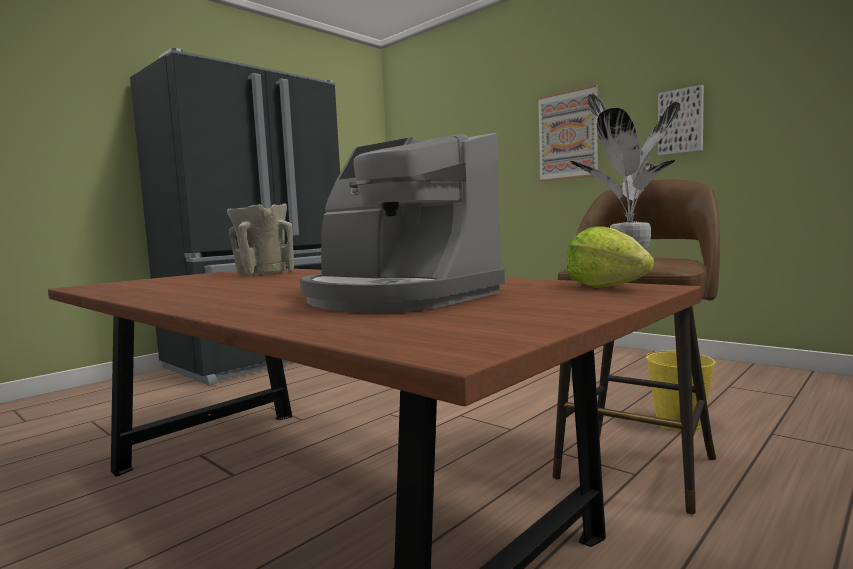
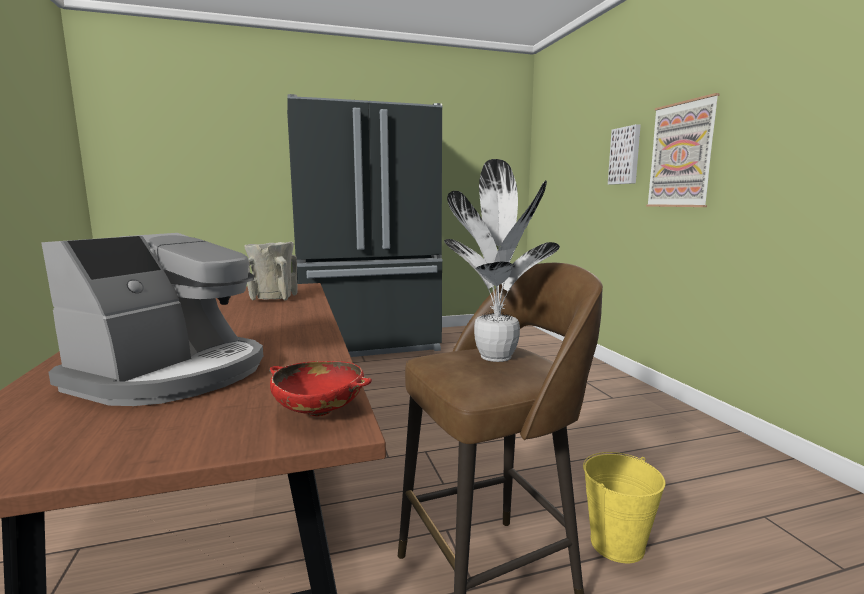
camera: 30 degrees right, 5 degrees up
coffee machine [300,133,505,313] -> coffee machine turned 135 degrees counterclockwise [41,233,263,406]
lettuce [566,227,654,288] -> red bowl [269,361,372,416]
picture [658,85,704,156] -> picture moved to [608,124,641,185]

